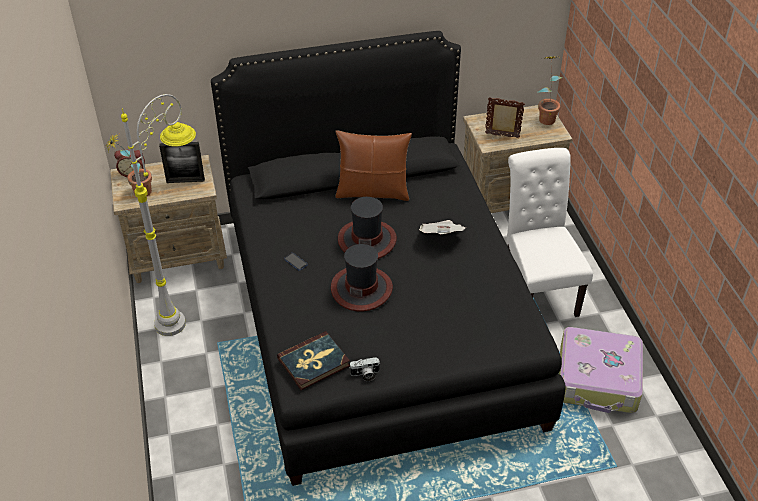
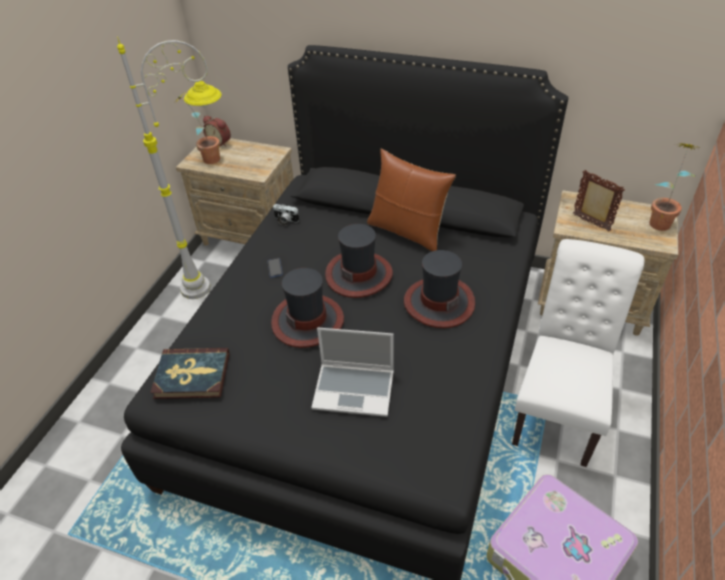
camera: 35 degrees right, 0 degrees up
picture frame [159,142,205,183] -> none
camera [349,357,380,381] -> camera moved to [273,204,299,226]
newspaper [419,220,466,234] -> hat [404,250,475,328]
none -> laptop [311,328,394,417]

